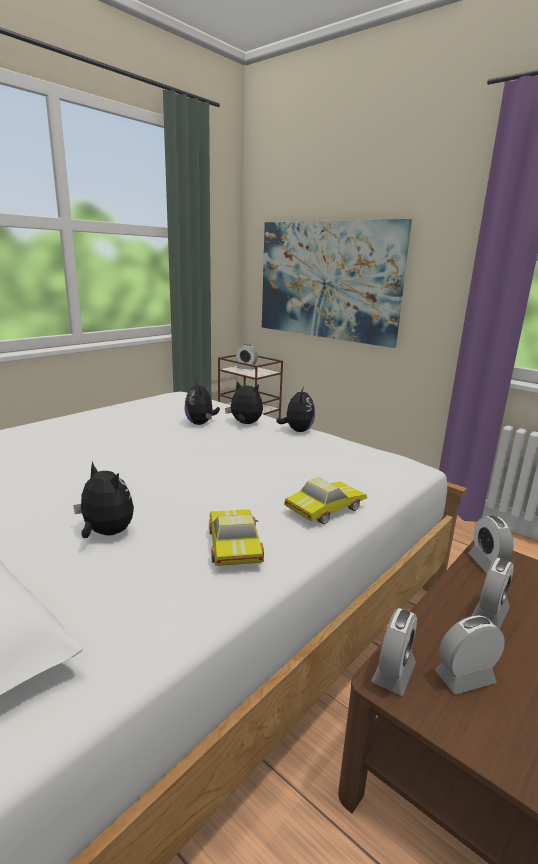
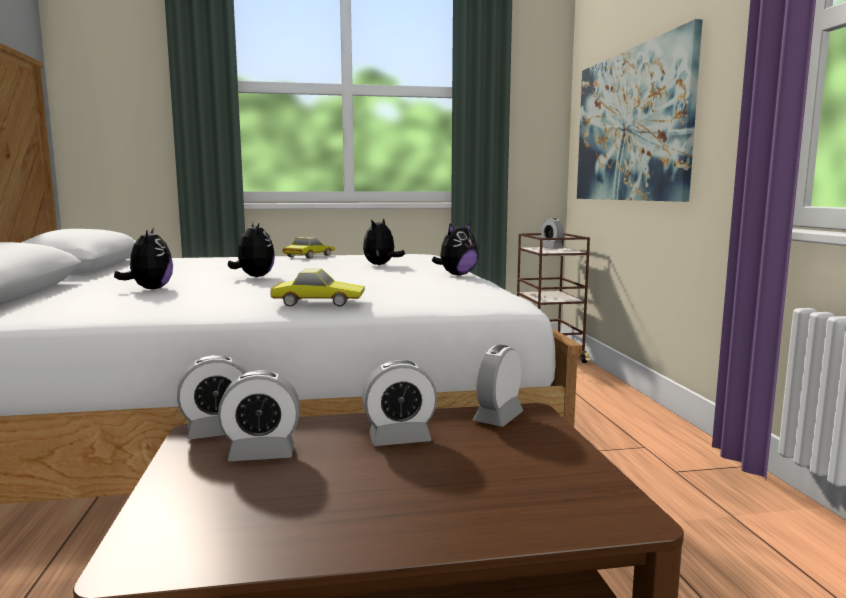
camera: 40 degrees right, 10 degrees down
toy car [209,509,264,566] -> toy car moved to [283,237,335,258]
plush toy [225,381,263,424] -> plush toy moved to [228,222,275,277]
alarm clock [435,615,505,694] -> alarm clock turned 150 degrees clockwise [218,370,300,461]

